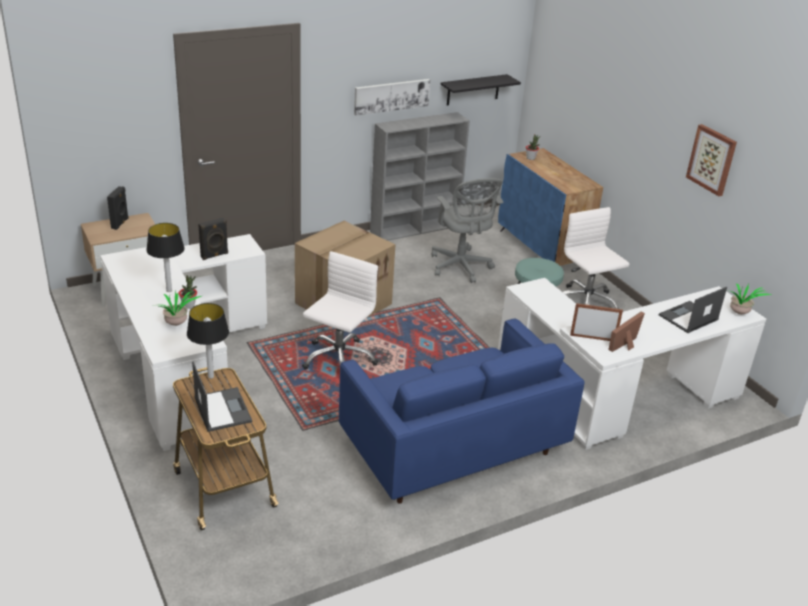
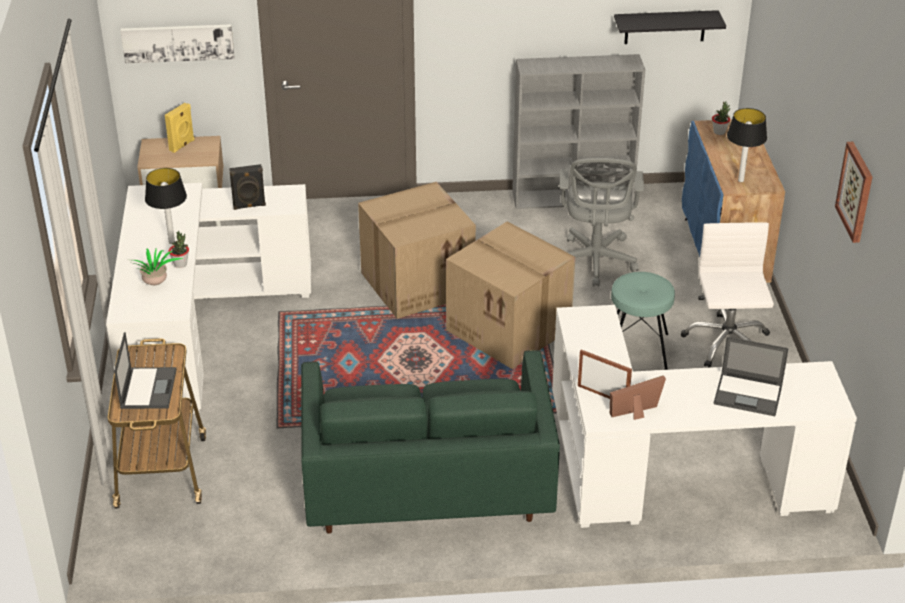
camera: 25 degrees right, 5 degrees up
black speaker [107,186,129,230] -> yellow speaker [165,103,194,153]
table lamp [187,303,229,379] -> table lamp moved to [727,108,767,182]
white office chair [302,251,378,370] -> none
blue sofa [339,319,585,504] -> green sofa [301,350,560,534]
picture [354,79,430,116] -> picture moved to [120,24,234,63]
laptop [659,287,727,333] -> laptop turned 150 degrees counterclockwise [714,337,789,416]
potted plant [727,283,772,314] -> none
none -> cardboard box [446,222,575,369]

